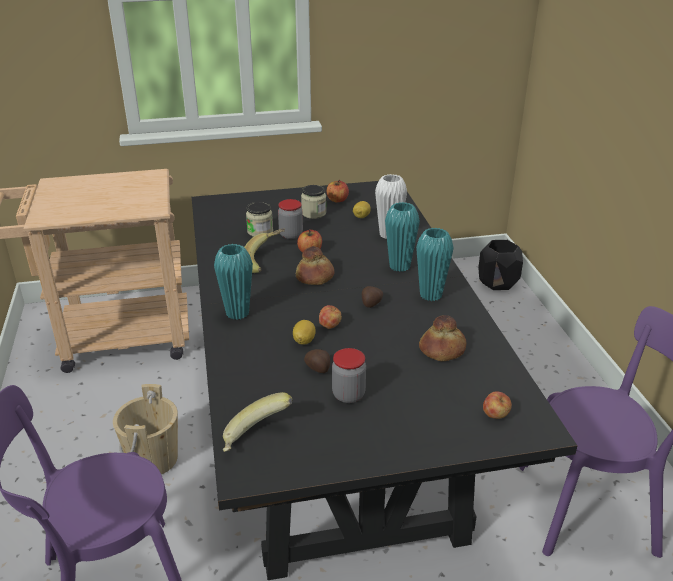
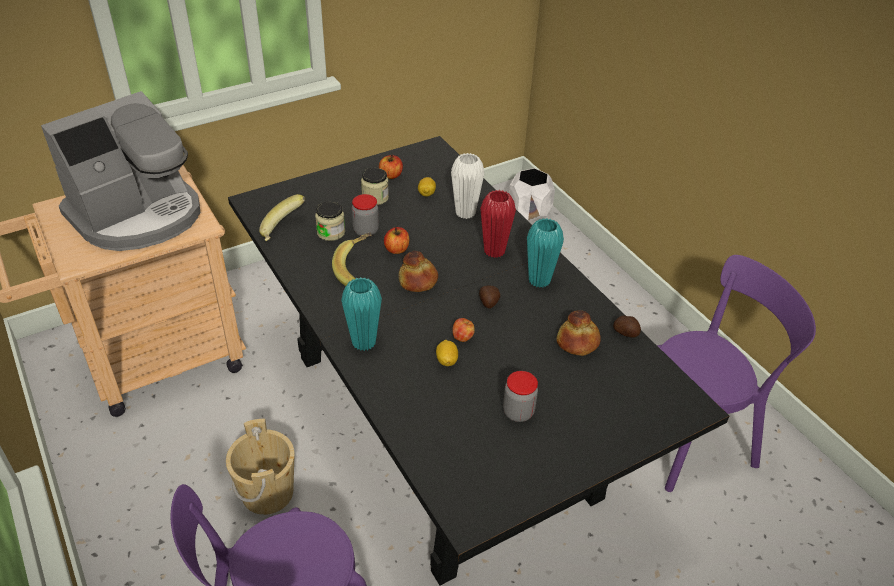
camera: 20 degrees left, 10 degrees up
banana [223,392,293,452] -> banana moved to [259,194,305,241]
potato [304,349,330,373] -> potato moved to [613,316,641,337]
turquoise vase [385,202,420,272] -> red vase [480,190,516,258]
black planter [478,240,523,290] -> white planter [509,168,555,222]
apple [483,392,512,419] -> none
none -> coffee machine [41,91,201,251]

